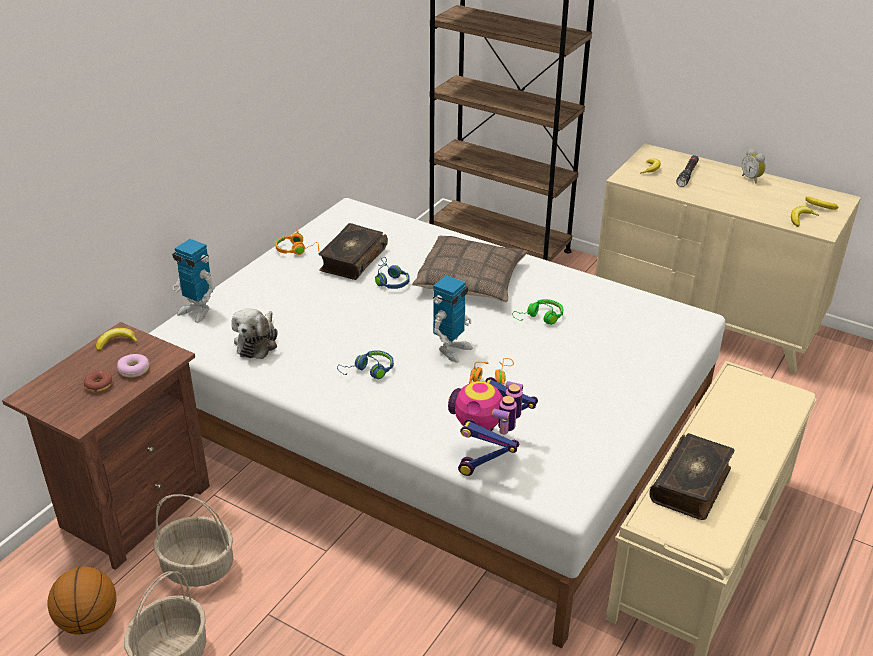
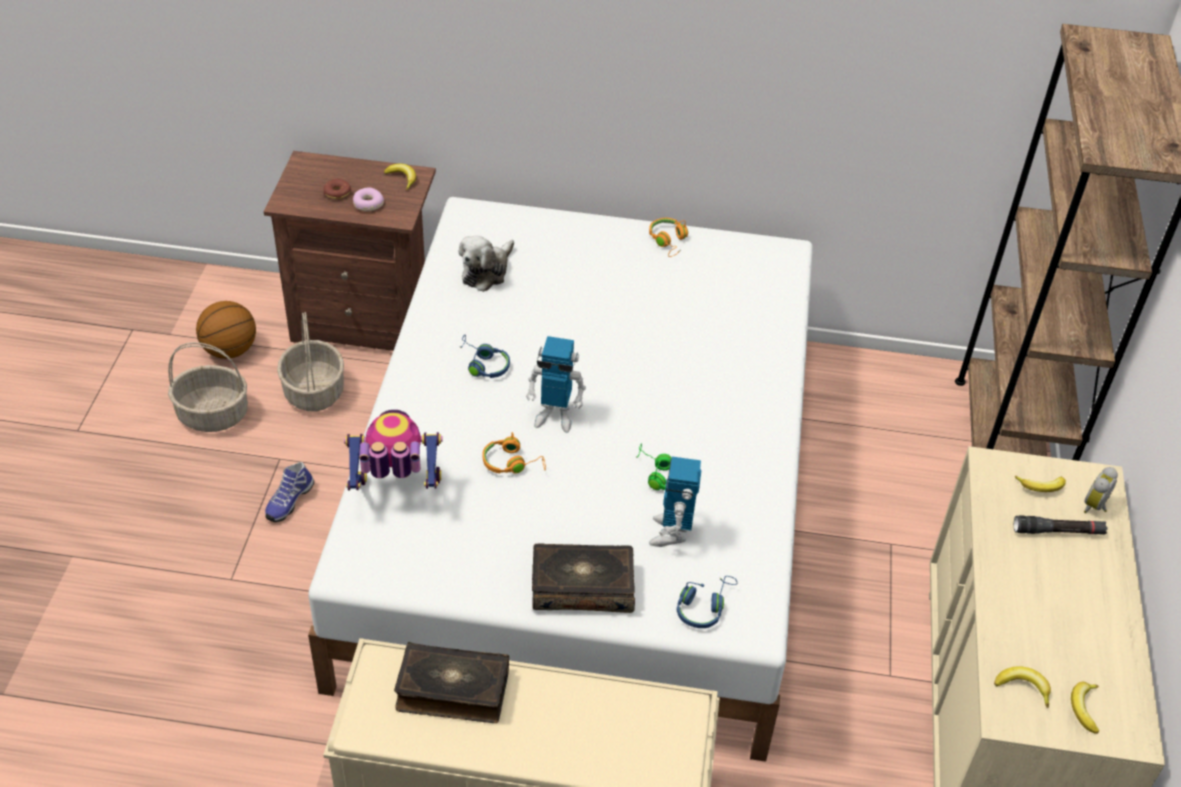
camera: 65 degrees right, 10 degrees up
toy robot [172,239,215,323] -> toy robot moved to [649,457,701,547]
plush toy [231,308,278,359] -> plush toy turned 45 degrees counterclockwise [459,236,514,292]
book [318,223,388,280] -> book moved to [532,543,635,613]
blue headphones [375,257,410,289] -> blue headphones moved to [677,576,737,628]
pillow [412,236,528,302] -> none
alarm clock [742,148,766,184] -> alarm clock moved to [1084,467,1118,513]
none -> shoe [265,462,314,522]

